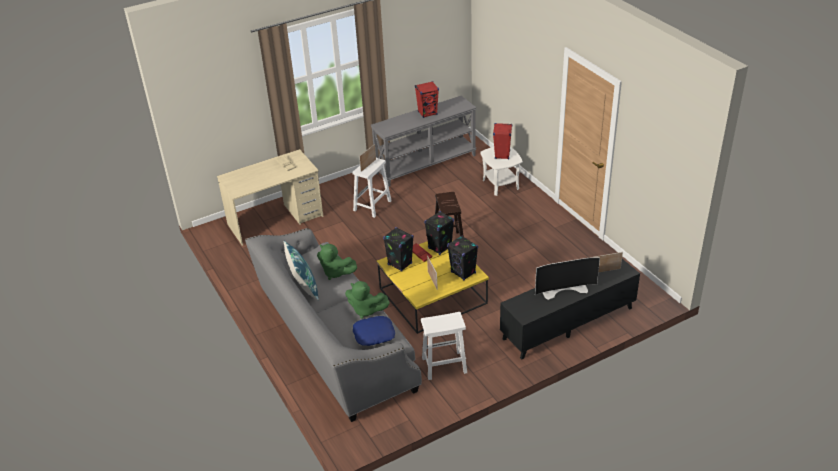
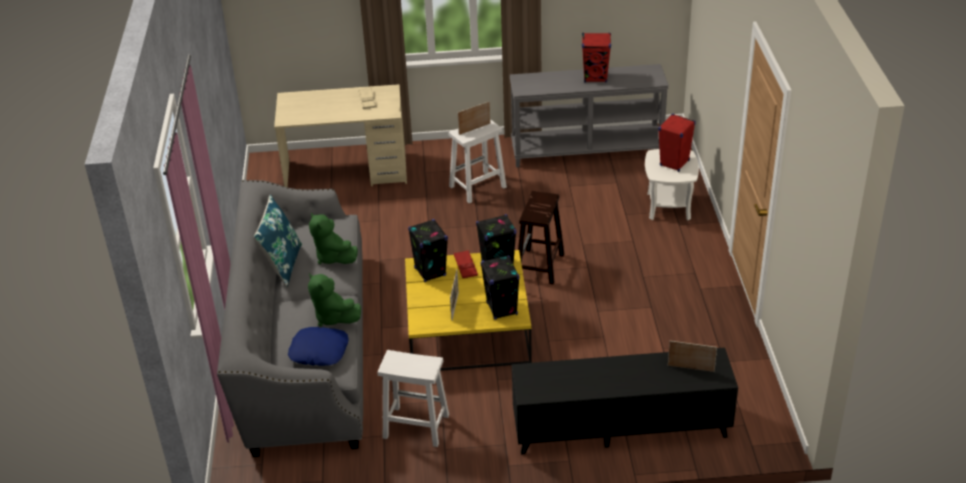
camera: 25 degrees right, 0 degrees up
television [535,257,600,300] -> none

